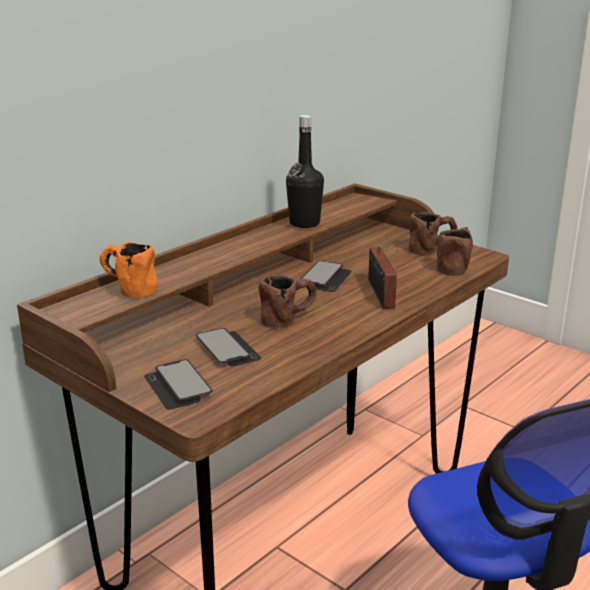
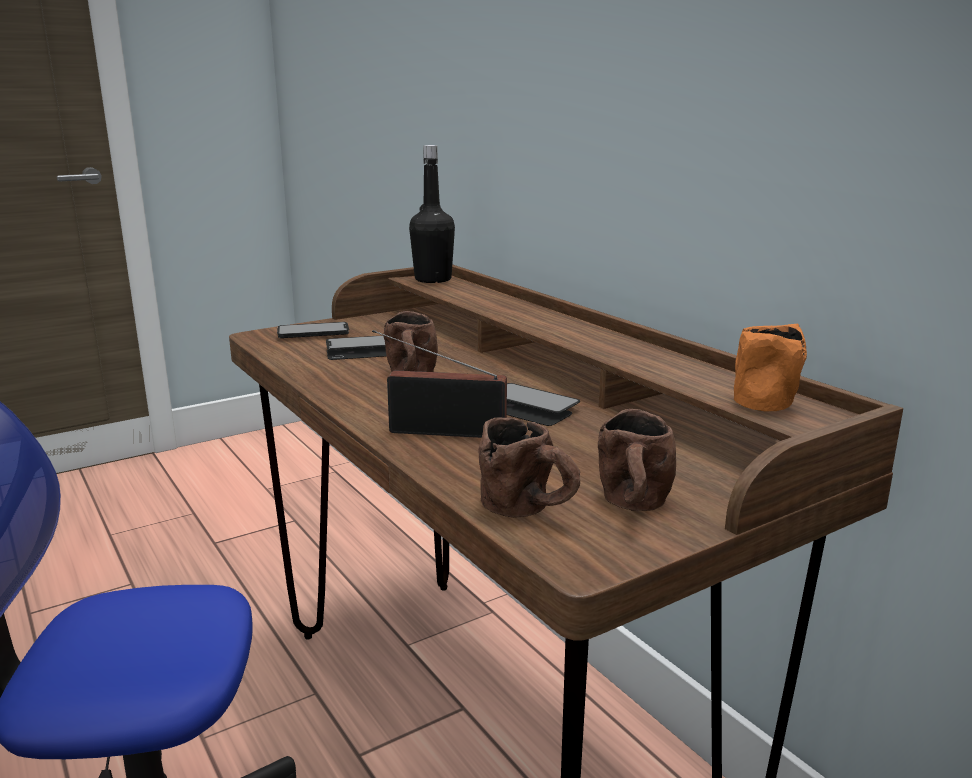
camera: 105 degrees right, 5 degrees down
orange mug [100,242,158,298] -> orange mug moved to [734,324,807,411]
black bottle [286,115,324,228] -> black bottle moved to [409,145,455,283]

